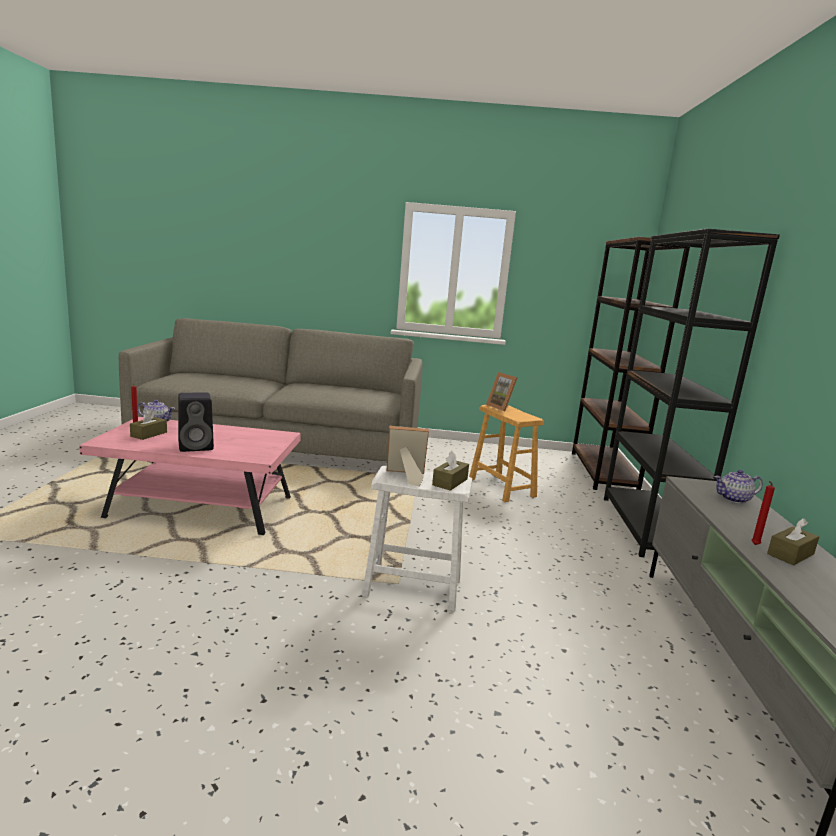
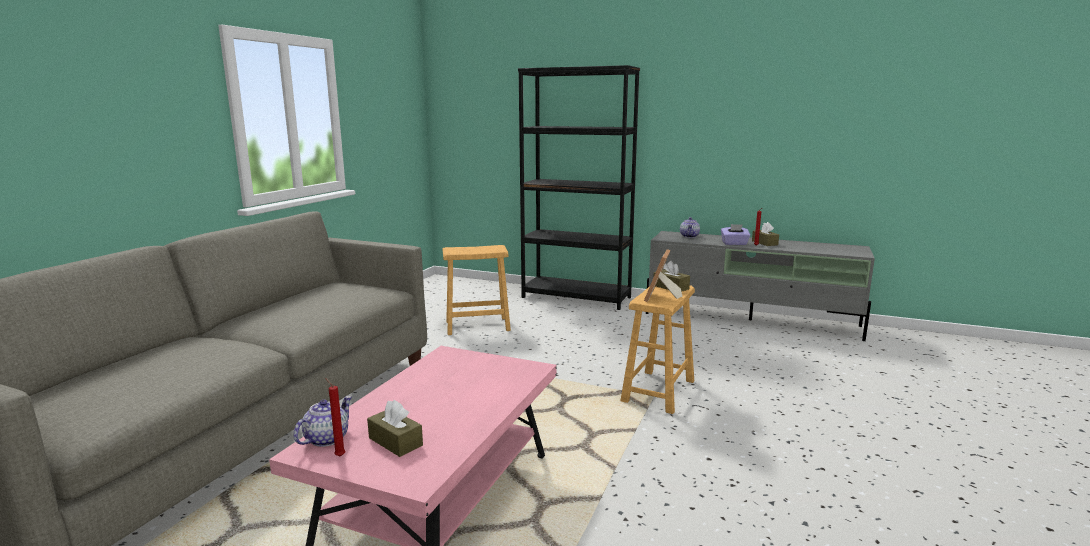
camera: 70 degrees left, 0 degrees up
black speaker [178,392,214,452] -> none
white stool [362,466,472,611] -> brown stool [620,286,695,414]
picture frame [486,372,517,411] -> none
brown bookcase [572,237,690,490] -> none
none -> purple tissue box [721,224,750,245]

